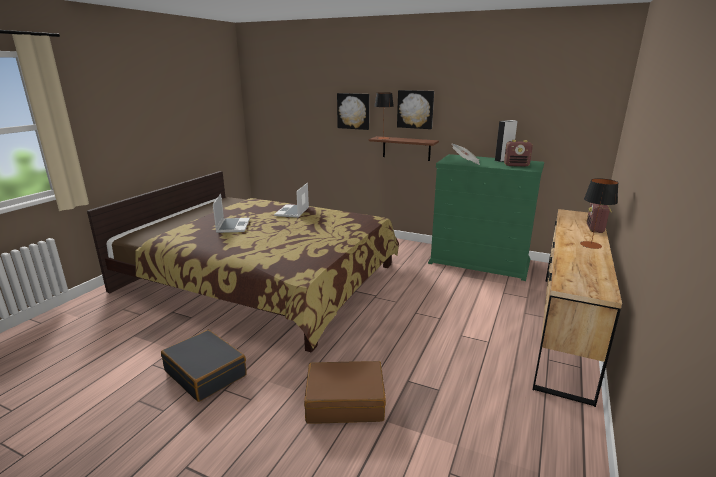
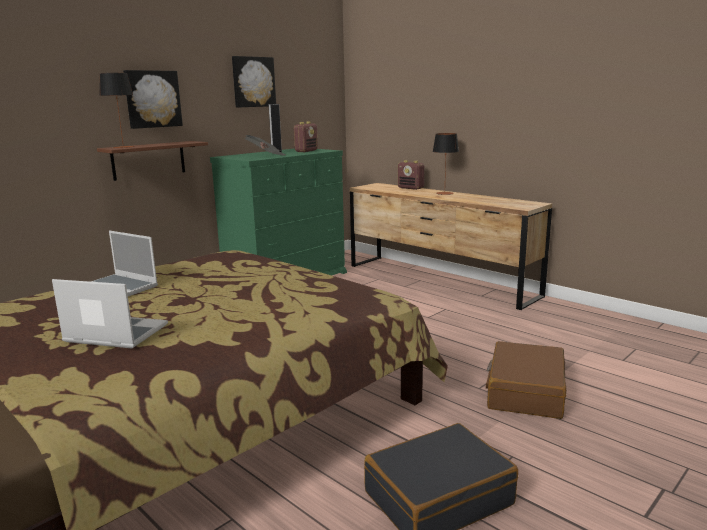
camera: 70 degrees left, 5 degrees down
picture [337,93,369,130] -> picture moved to [232,56,276,107]

